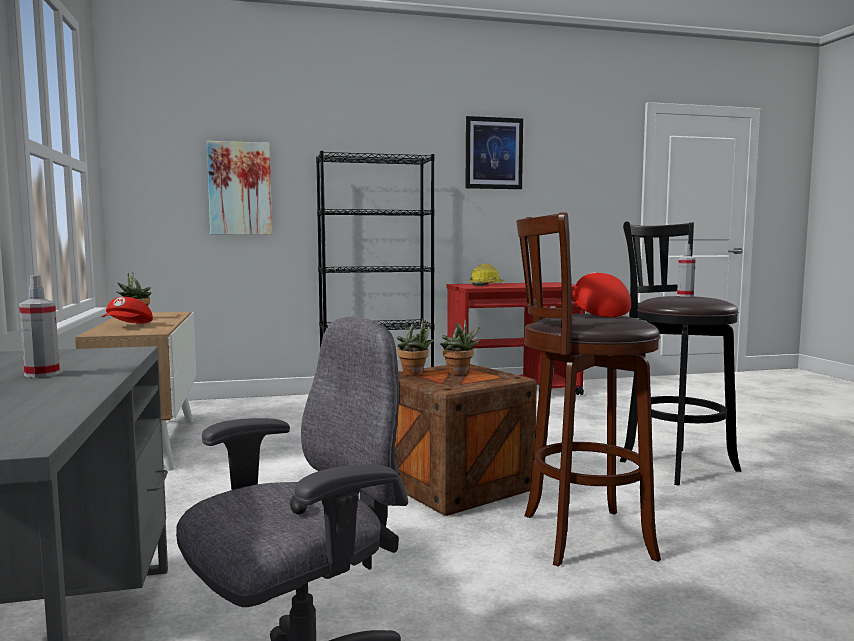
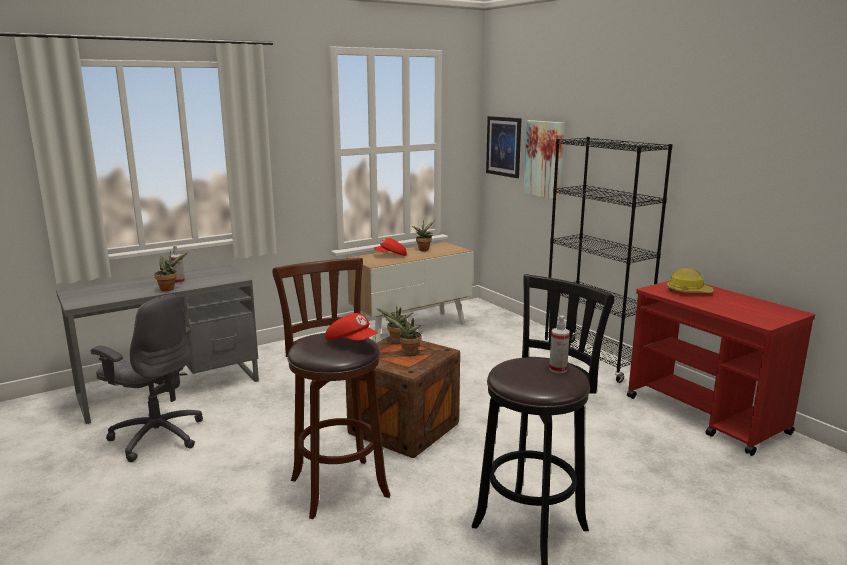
camera: 70 degrees right, 10 degrees up
picture [465,116,523,189] -> picture moved to [486,116,522,178]
red cap [573,272,631,317] -> red cap turned 60 degrees clockwise [325,313,378,341]
none -> potted plant [154,251,188,291]

